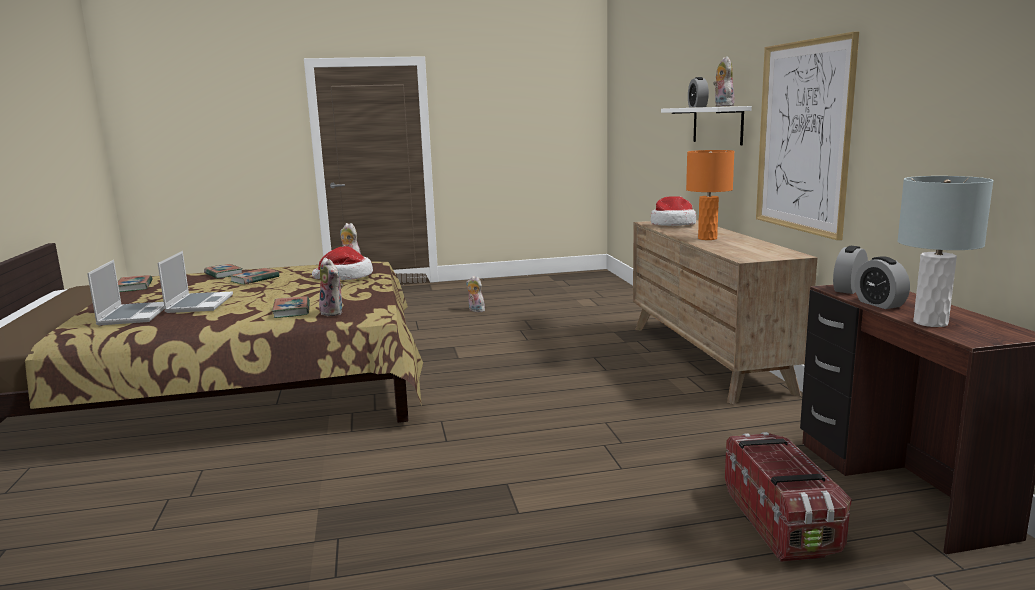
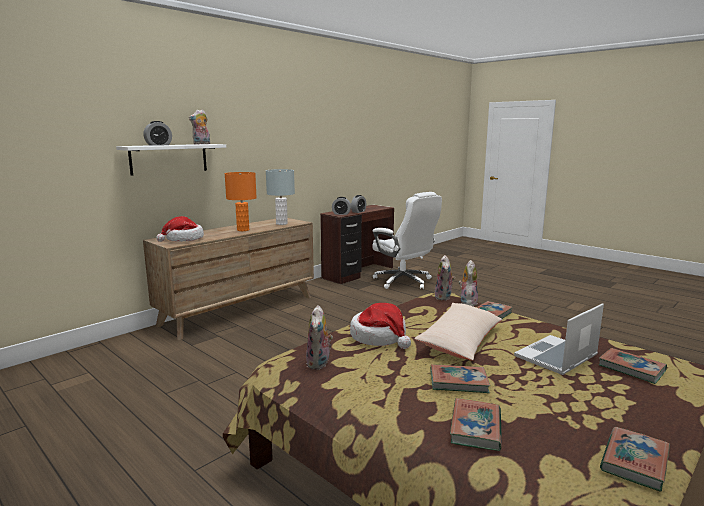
camera: 125 degrees left, 0 degrees up
laptop [87,260,165,326] -> book [599,348,667,384]
plush toy [466,276,485,312] -> plush toy moved to [435,255,455,301]
storage box [725,432,852,562] -> white office chair [372,192,442,289]
picture [756,31,859,240] -> none
grey table lamp [897,176,994,327] -> grey table lamp moved to [266,169,295,225]
none -> beige pillow [414,303,502,361]

